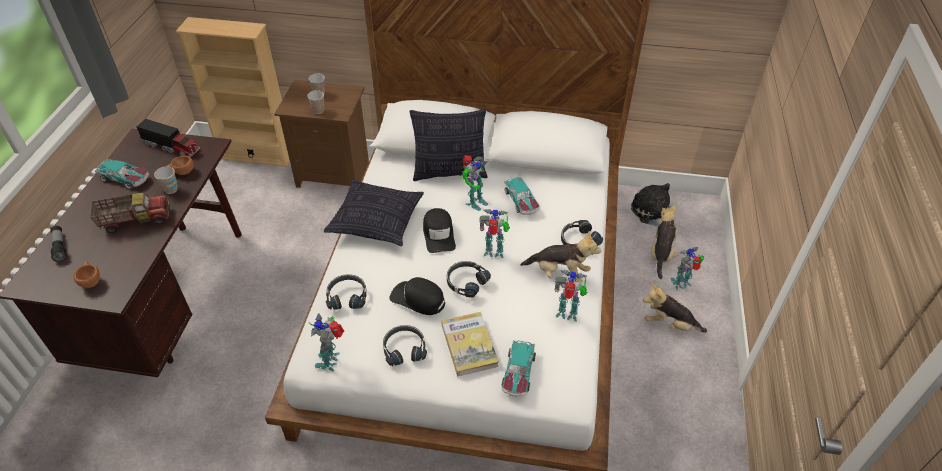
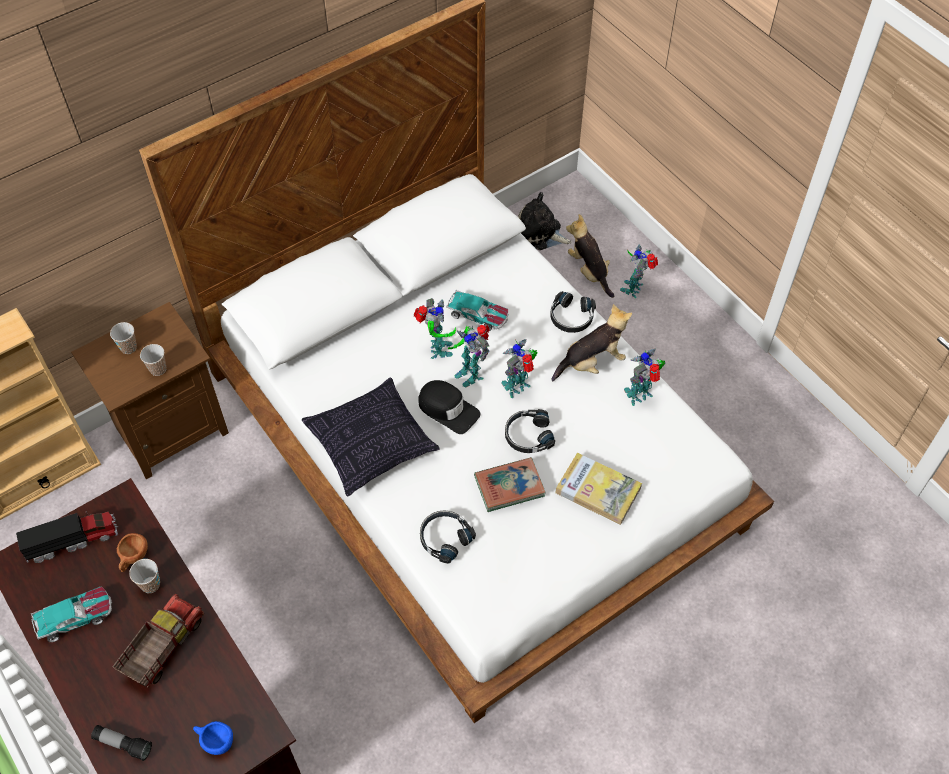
camera: 45 degrees left, 10 degrees up
brown cup [74,261,100,288] -> blue cup [193,721,233,755]
toy robot [309,314,344,372] -> toy robot moved to [448,324,490,387]
black headphones [383,325,427,366] -> none
black cap [389,277,445,315] -> book [474,457,546,512]
pillow [410,109,488,181] -> none
toy car [502,340,536,397] -> none
plush toy [643,284,707,333] -> none

